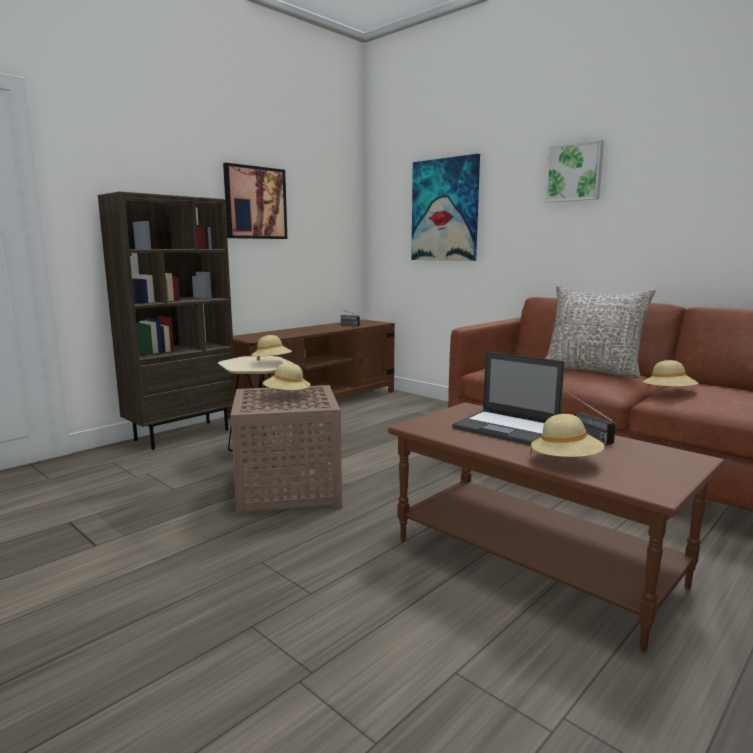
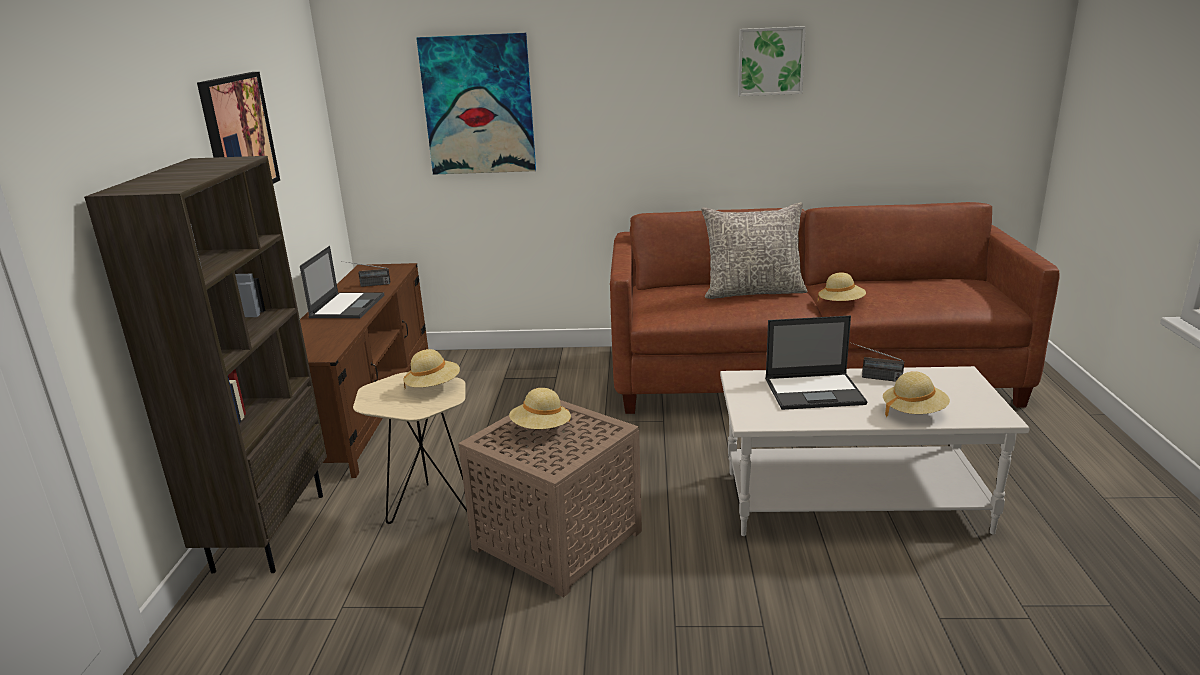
camera: 40 degrees left, 10 degrees up
brown coffee table [388,402,725,652] -> white coffee table [720,366,1030,536]
picture [545,140,604,202] -> picture moved to [738,26,806,96]
none -> laptop [300,246,384,318]

